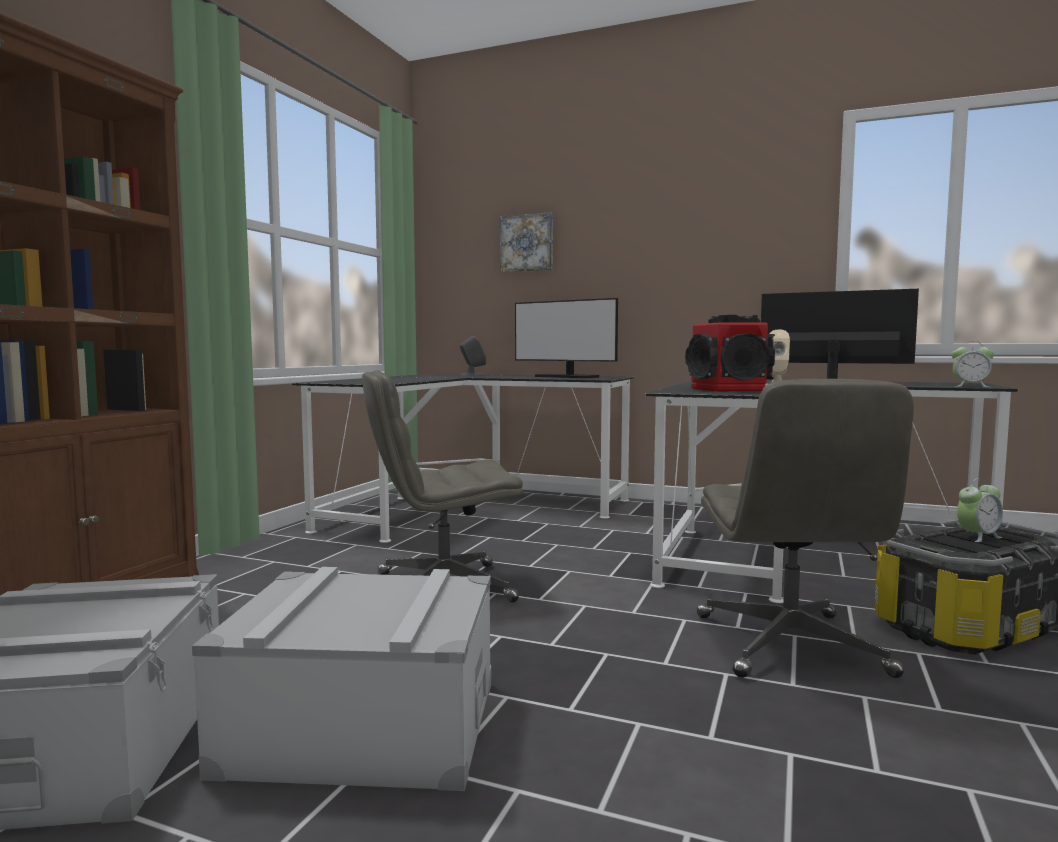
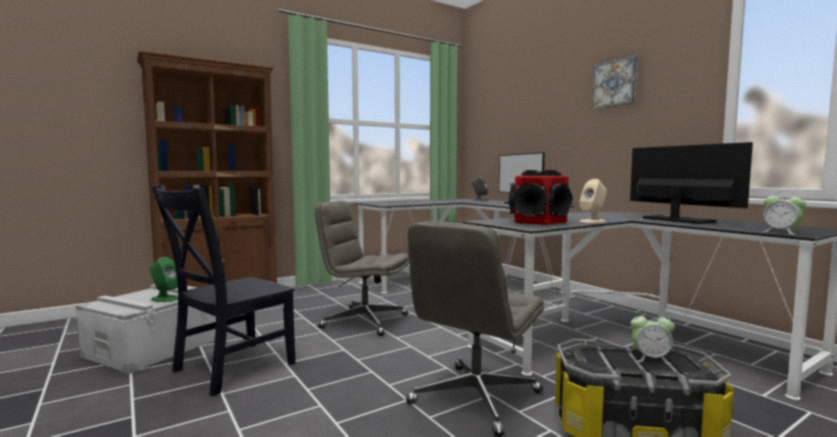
camera: 35 degrees right, 0 degrees up
grey storage box [192,567,491,791] -> black chair [151,186,296,396]
picture [500,212,553,272] -> picture moved to [592,56,638,109]
none -> green speaker [150,257,178,302]

